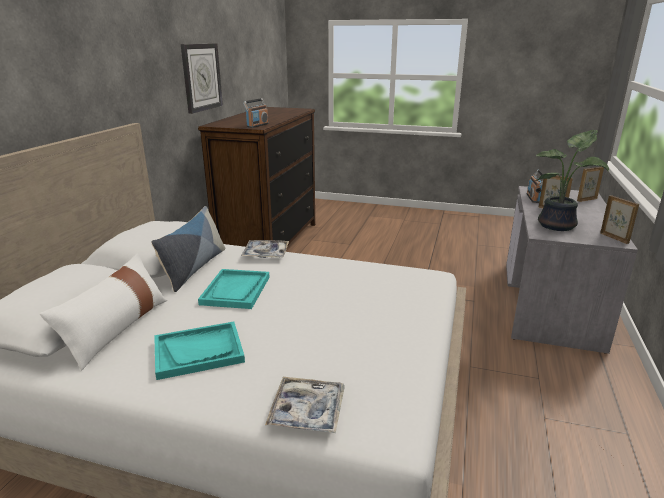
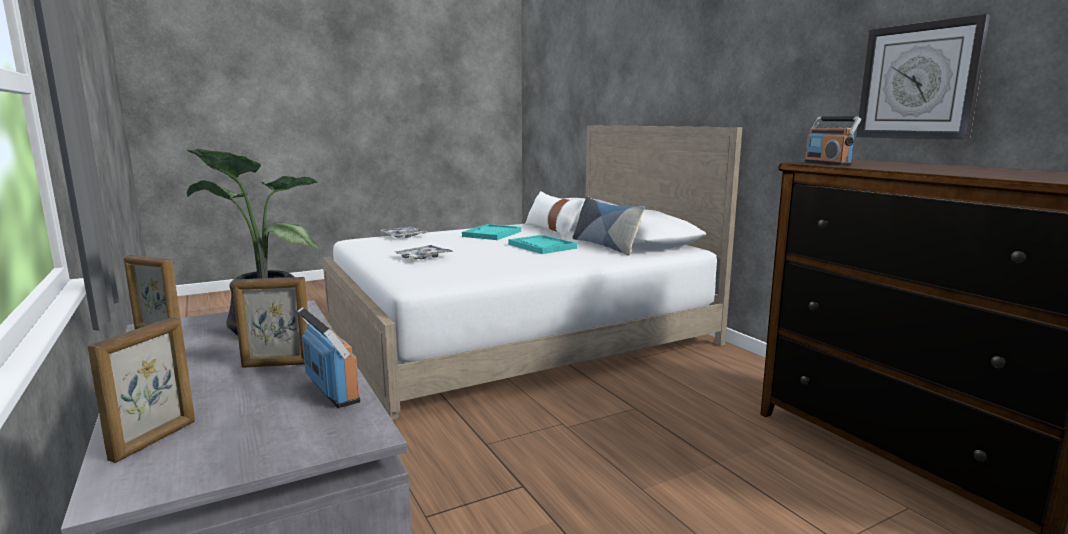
camera: 135 degrees right, 10 degrees down
tray [241,240,289,258] -> tray moved to [395,245,453,259]

